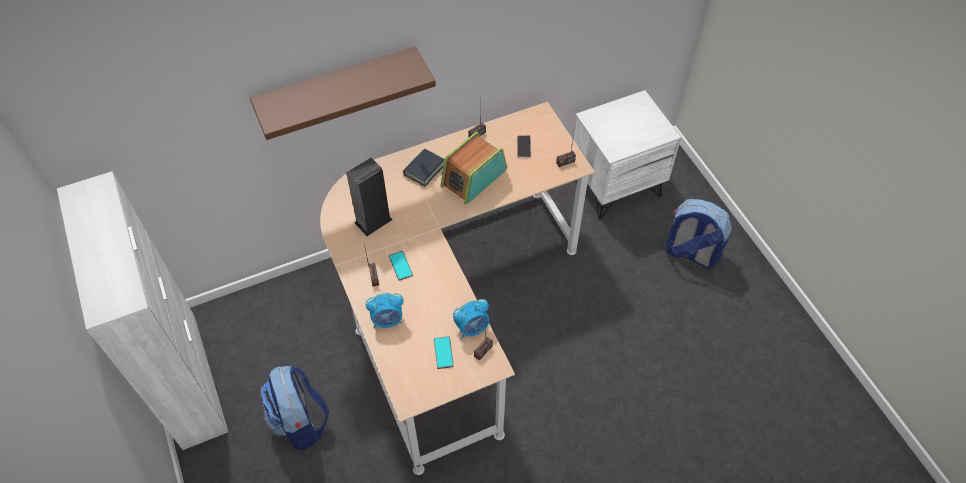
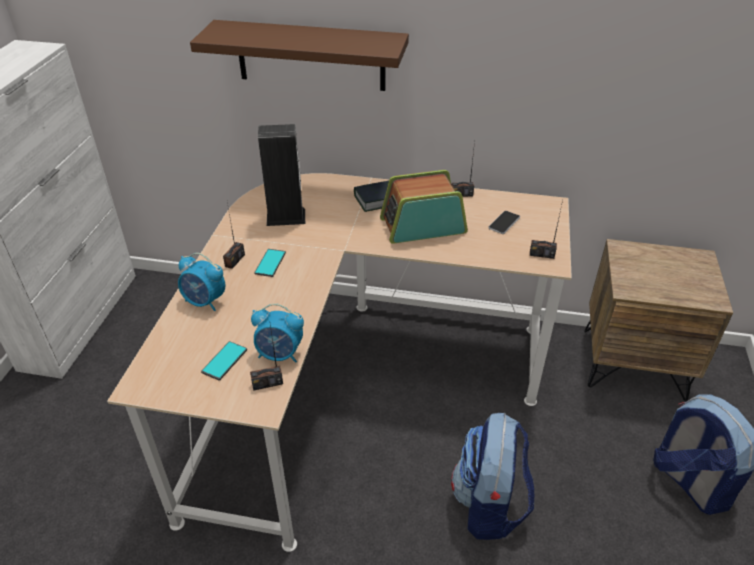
camera: 35 degrees right, 15 degrees down
backpack [261,366,329,451] -> backpack moved to [451,413,534,540]
white nightstand [573,90,681,220] -> brown nightstand [585,239,733,401]

